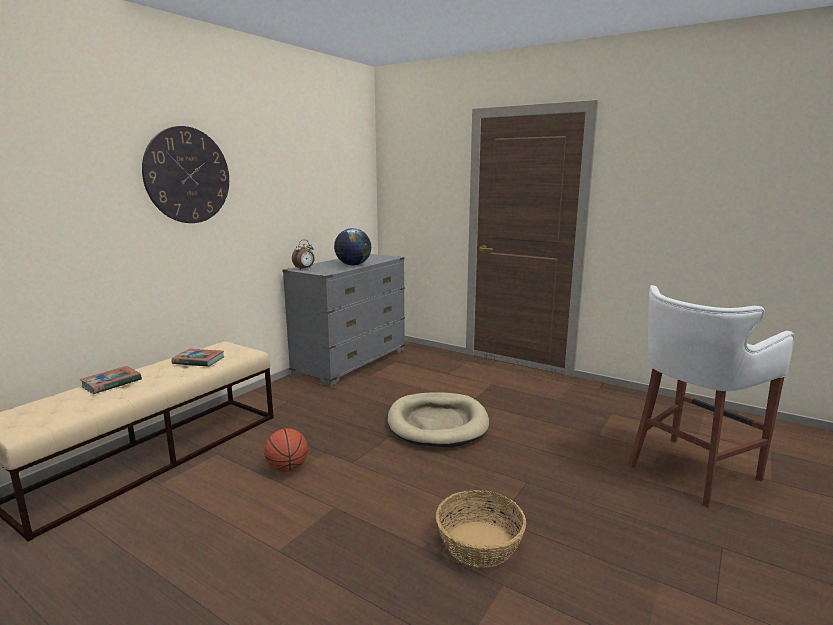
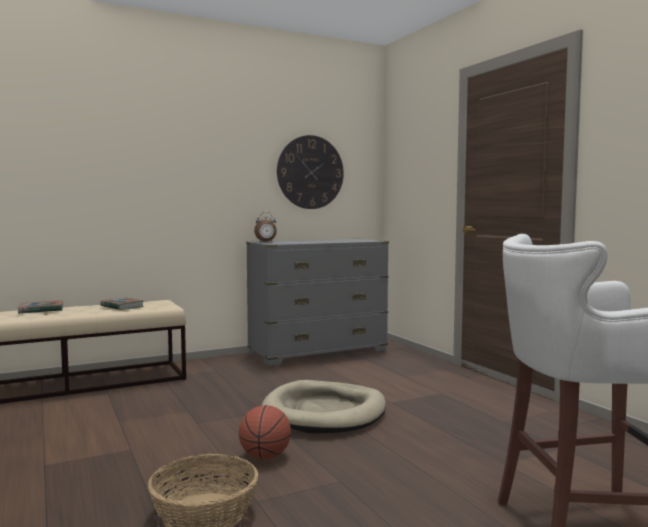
camera: 30 degrees right, 10 degrees down
wall clock [142,126,229,223] -> wall clock moved to [277,135,344,209]
basketball [264,428,308,472] -> basketball moved to [239,405,291,460]
globe [334,228,371,266] -> none

